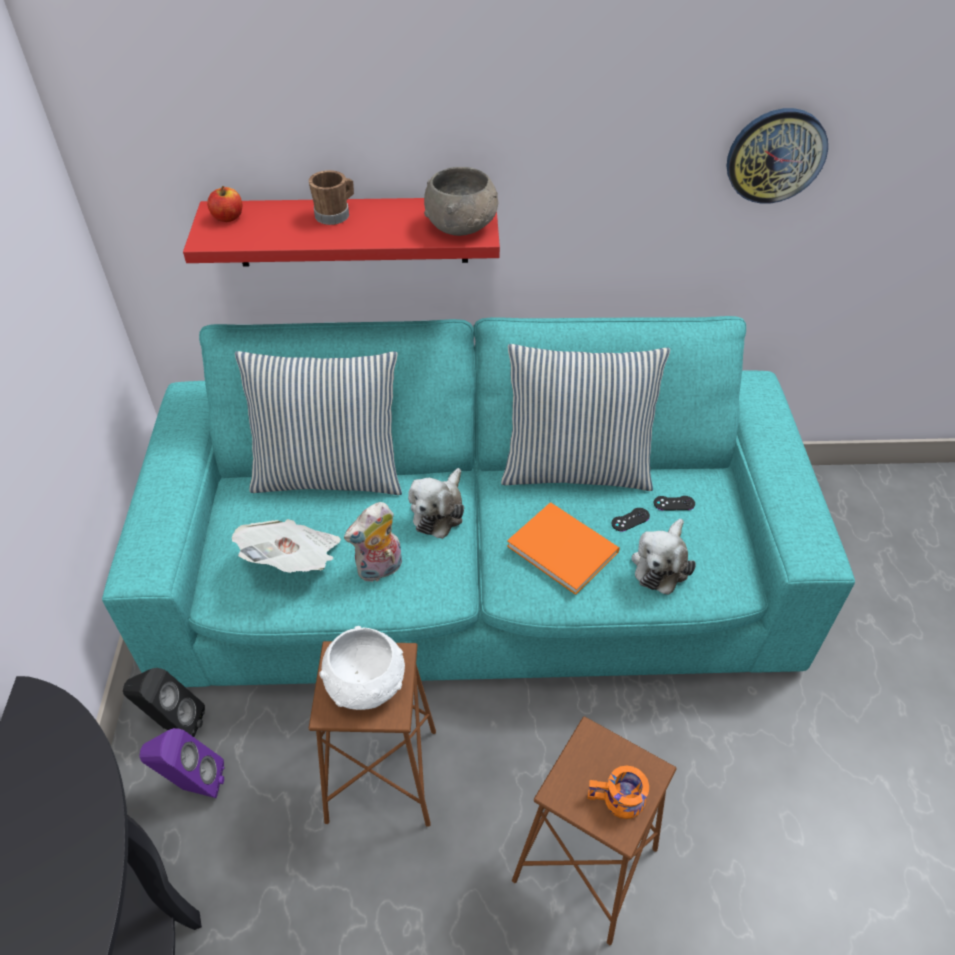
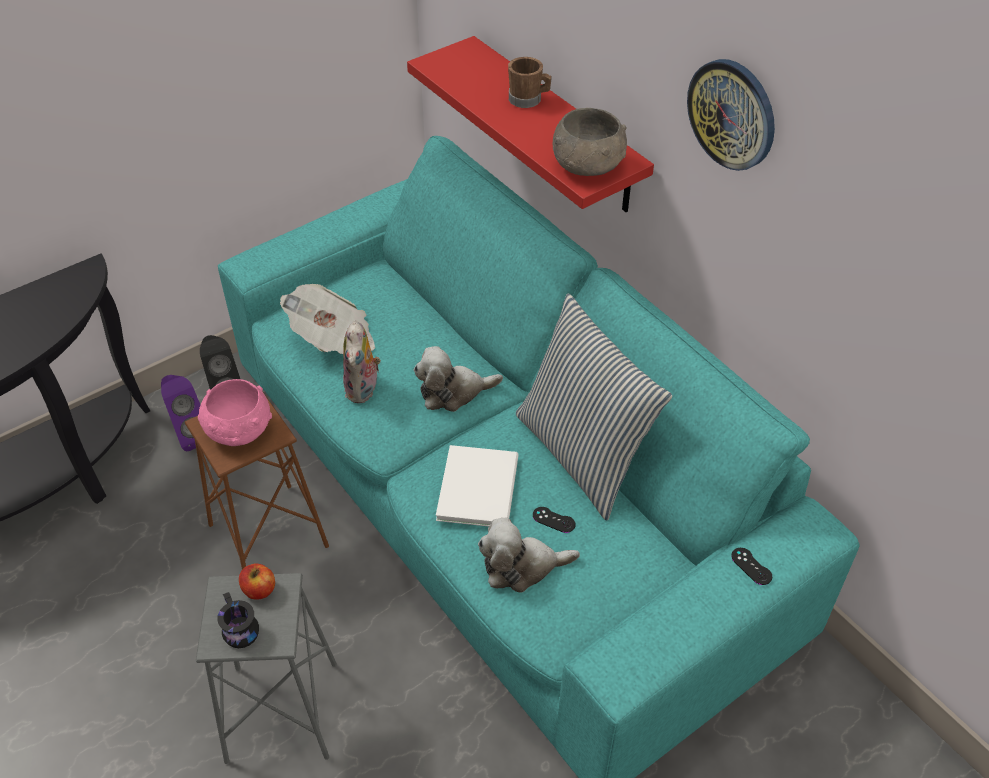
camera: 55 degrees right, 0 degrees up
apple [207,186,242,222] -> apple moved to [239,564,275,600]
pillow [235,351,402,495] -> none
white bowl [319,626,405,710] -> pink bowl [198,379,272,446]
plush toy [344,502,402,582] -> plush toy turned 105 degrees counterclockwise [343,320,381,403]
orange book [507,502,620,595] -> white book [436,445,518,527]
brown stool [512,716,677,945] -> grey stool [196,573,337,764]
orange mug [588,765,649,819] -> black mug [217,592,259,648]
black game controller [654,496,695,510] -> black game controller moved to [731,548,772,585]
wall clock [727,108,828,204] -> wall clock moved to [687,59,775,171]

